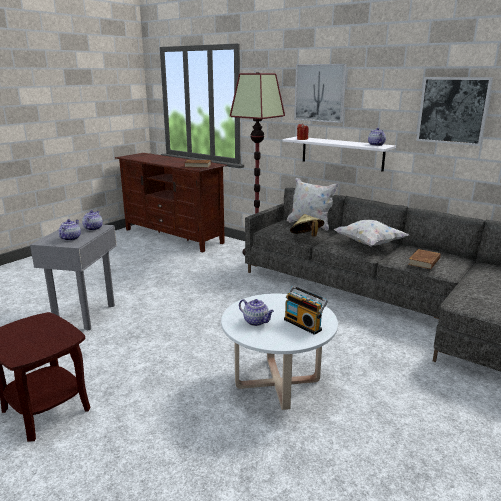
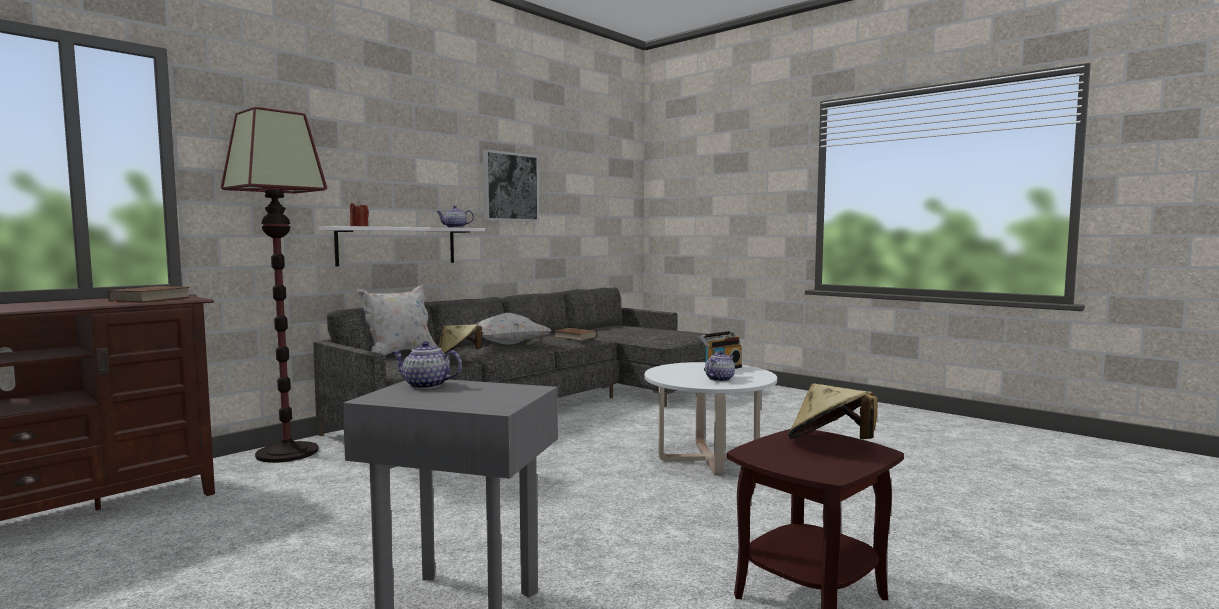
camera: 85 degrees left, 15 degrees down
teapot [59,219,81,241] -> none
picture [294,64,347,123] -> none
none -> beige hat [788,383,877,439]

